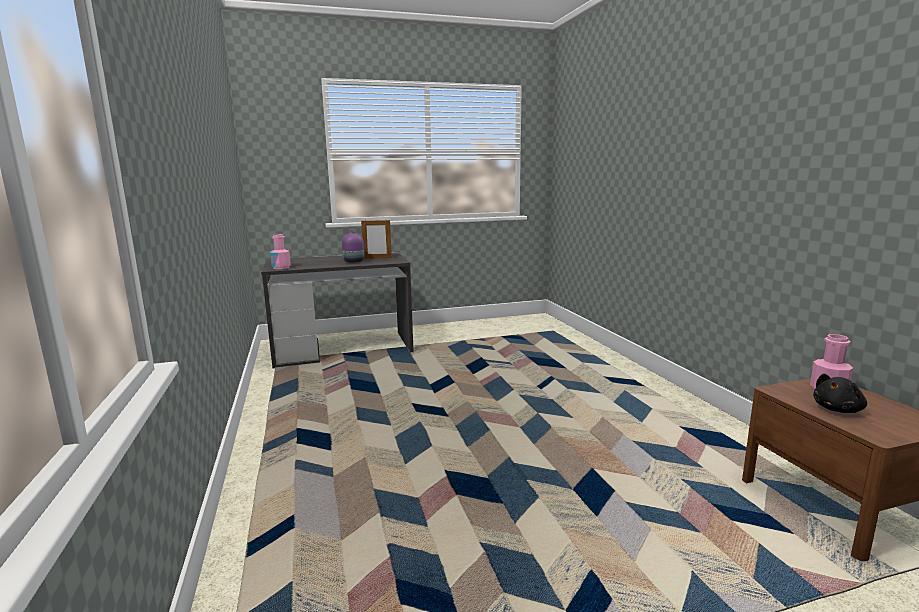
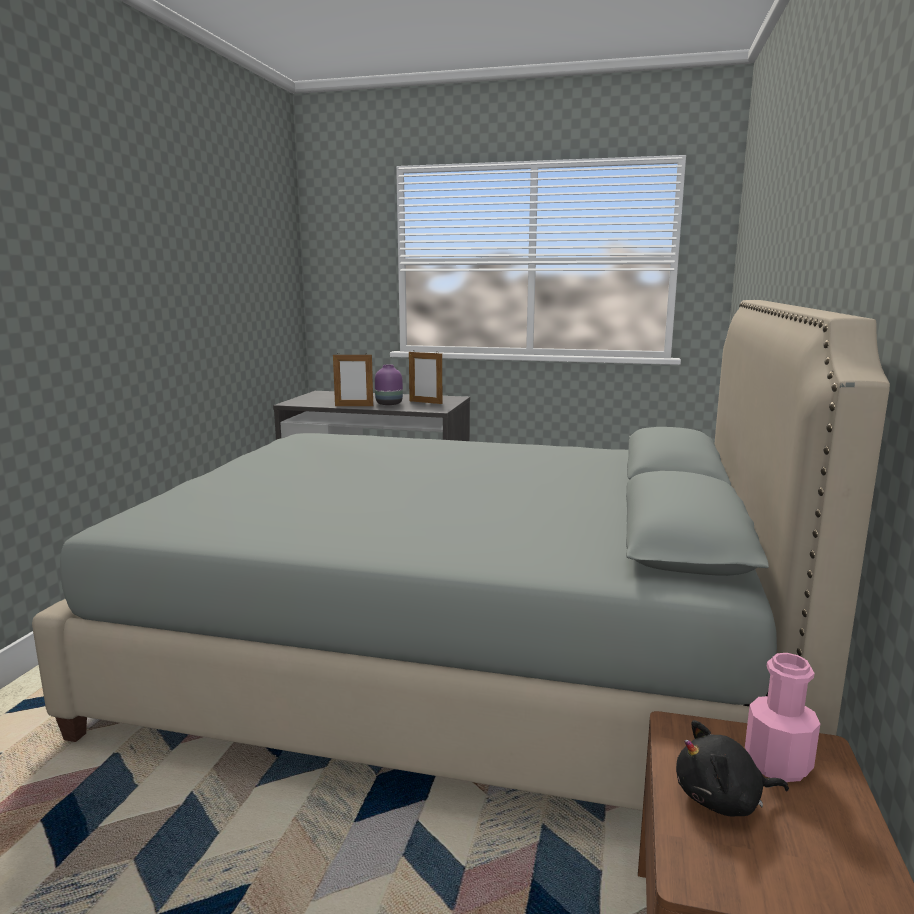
camera: 30 degrees right, 0 degrees up
pink bottle [270,234,291,269] -> none
none -> grey bed [32,300,890,811]
none -> picture frame [333,353,373,406]

